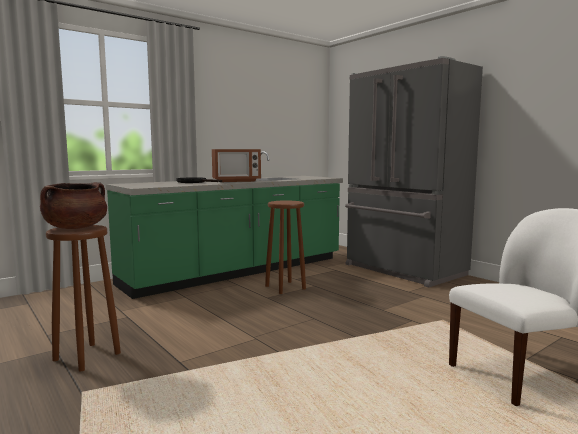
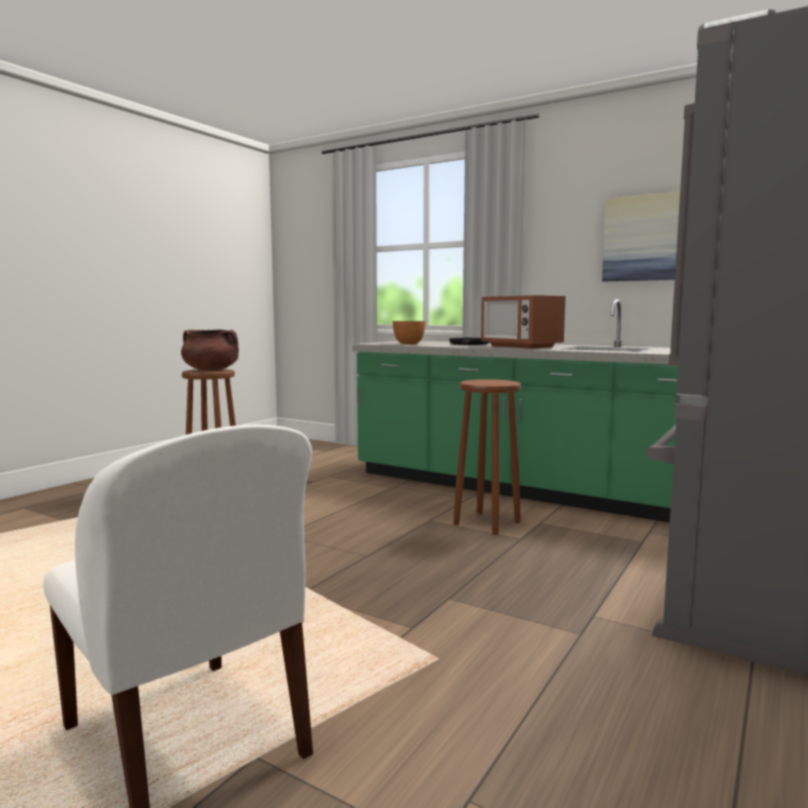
camera: 70 degrees right, 0 degrees up
none -> bowl [393,321,426,345]
none -> picture [602,192,680,282]

